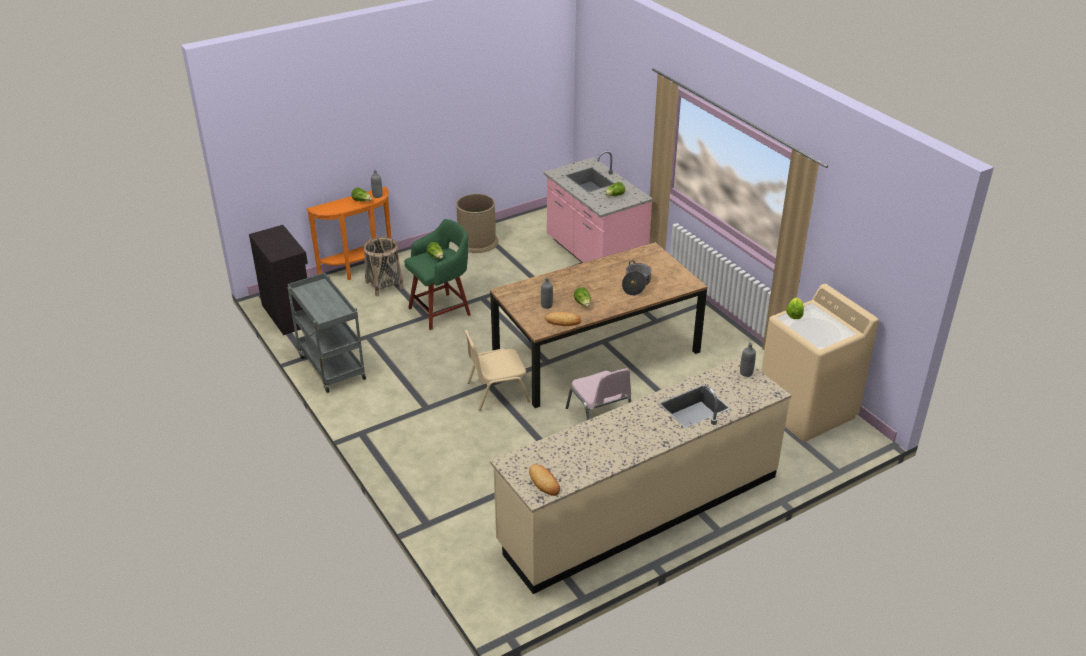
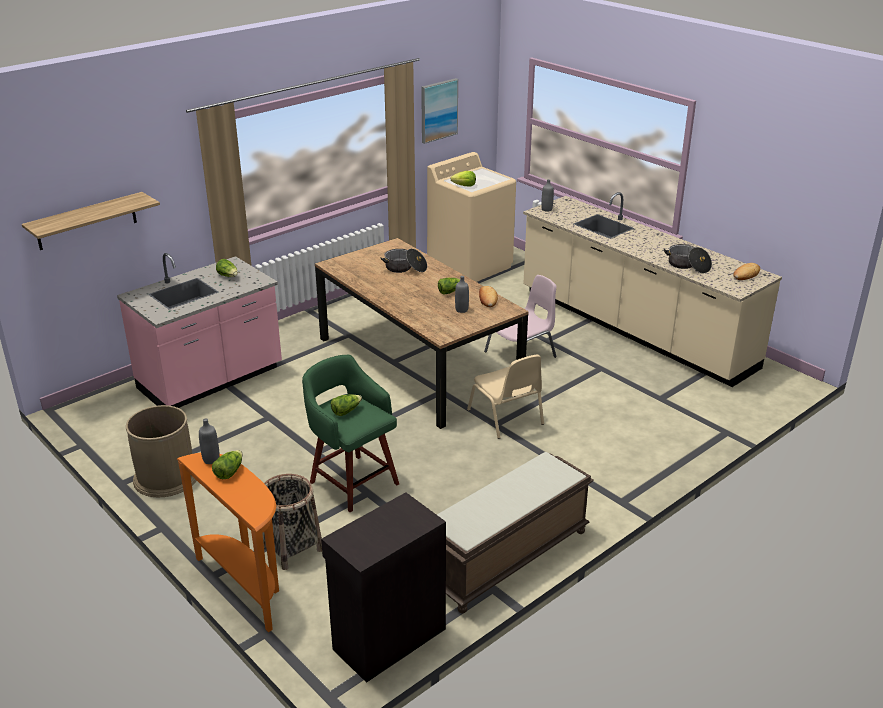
camera: 100 degrees left, 5 degrees down
grey cart [287,273,366,393] -> brown bench [437,452,594,613]
none -> shelf [22,192,160,250]
none -> picture [421,78,458,144]
none -> cooking pot [664,244,712,273]

